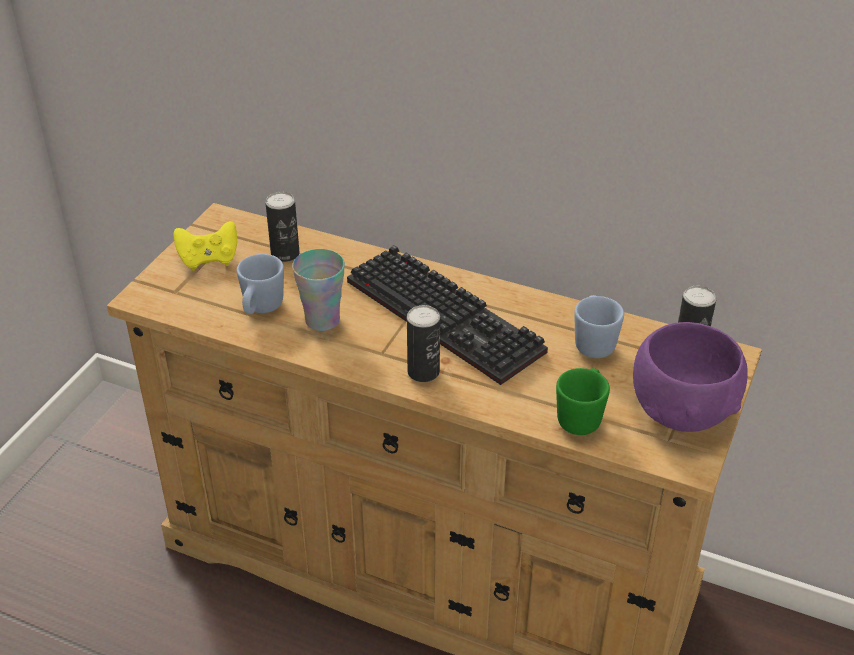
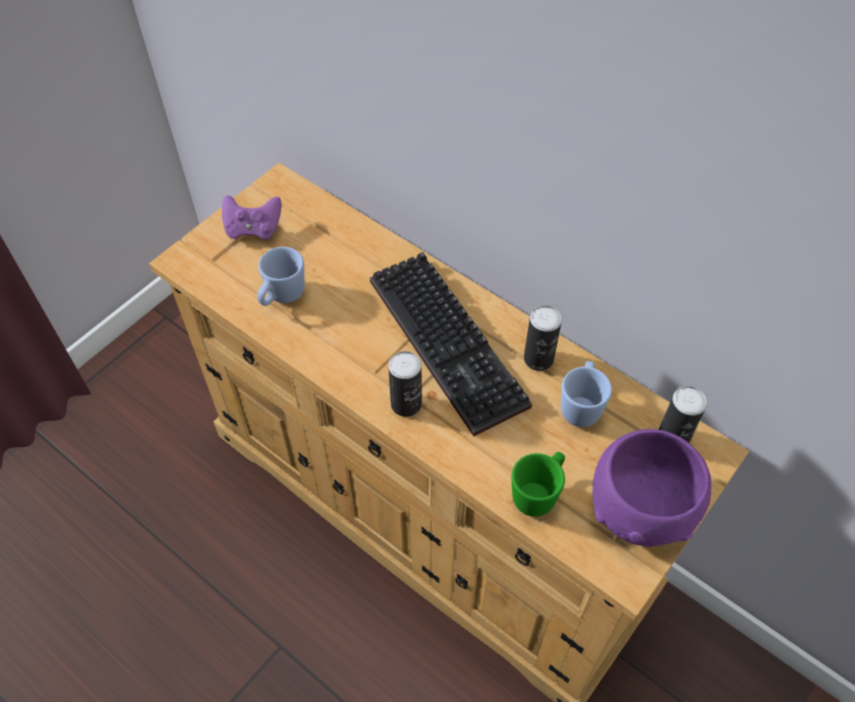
camera: 15 degrees right, 15 degrees up
yellow game controller [174,221,237,271] -> purple game controller [222,195,281,240]
can [265,192,300,262] -> can moved to [524,305,562,371]
cup [292,249,345,331] -> none

